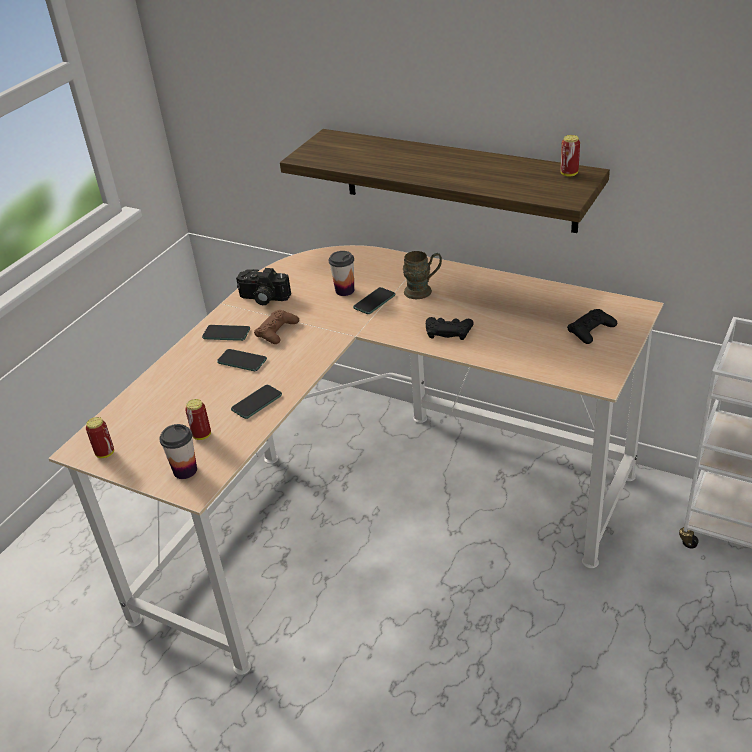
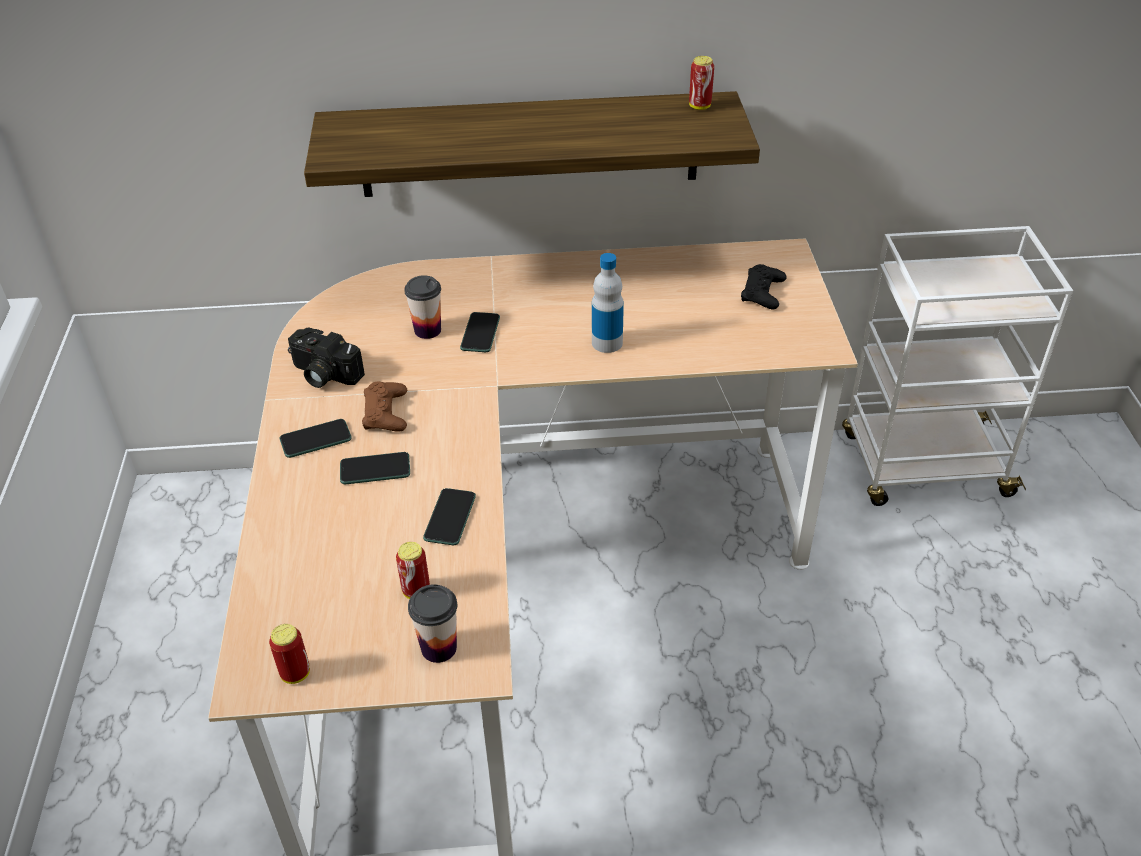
camera: 35 degrees left, 5 degrees up
camera [236,268,291,305] -> camera turned 45 degrees clockwise [288,328,365,388]
brown mug [403,251,442,299] -> none
black game controller [426,317,474,340] -> bottle [592,253,624,353]

